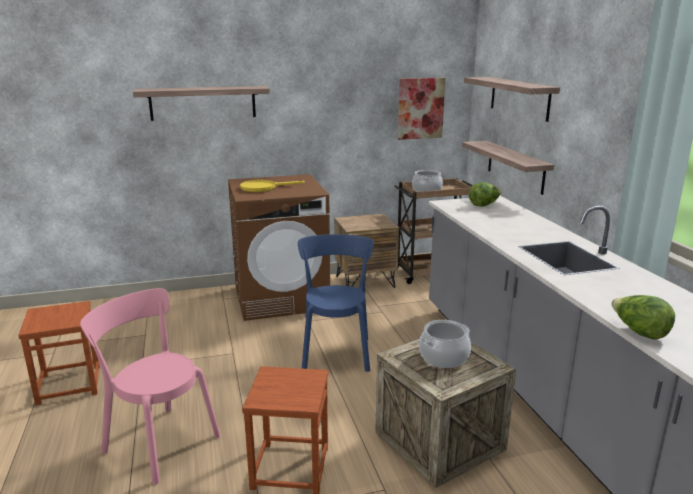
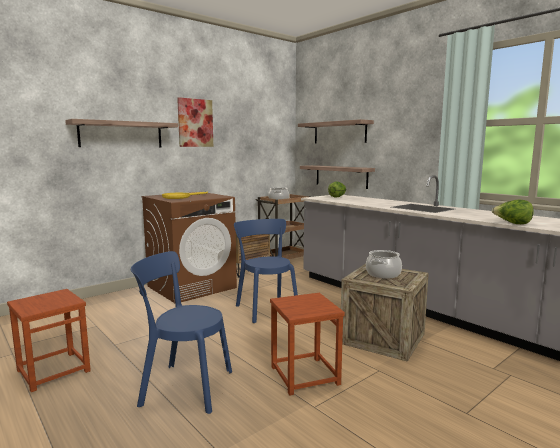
camera: 25 degrees left, 10 degrees down
pink chair [80,288,220,485] -> blue chair [131,251,232,414]
picture [398,78,445,140] -> picture moved to [177,97,213,147]

